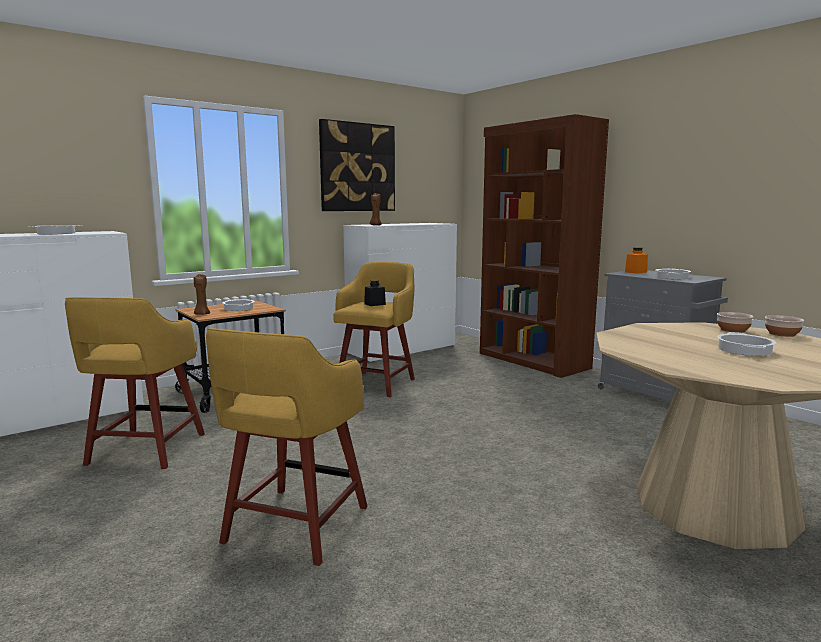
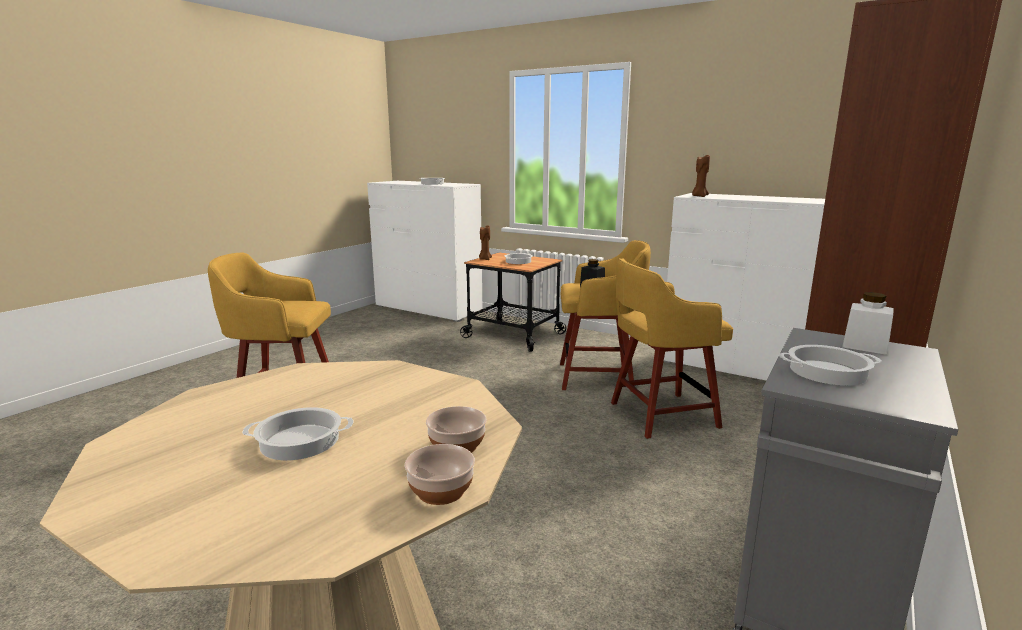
camera: 70 degrees right, 5 degrees up
yellow stool [65,297,205,469] -> yellow stool moved to [611,258,733,439]
picture [319,119,395,211] -> none
orange jar [625,247,648,274] -> white jar [842,292,894,355]

